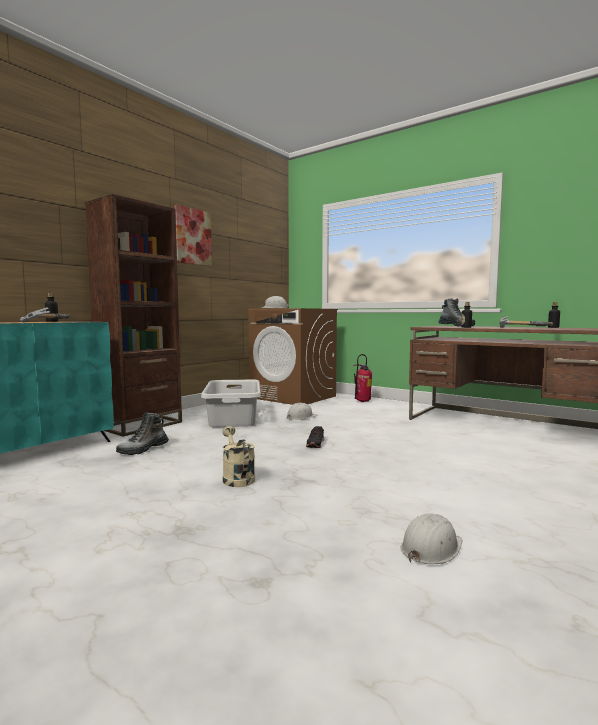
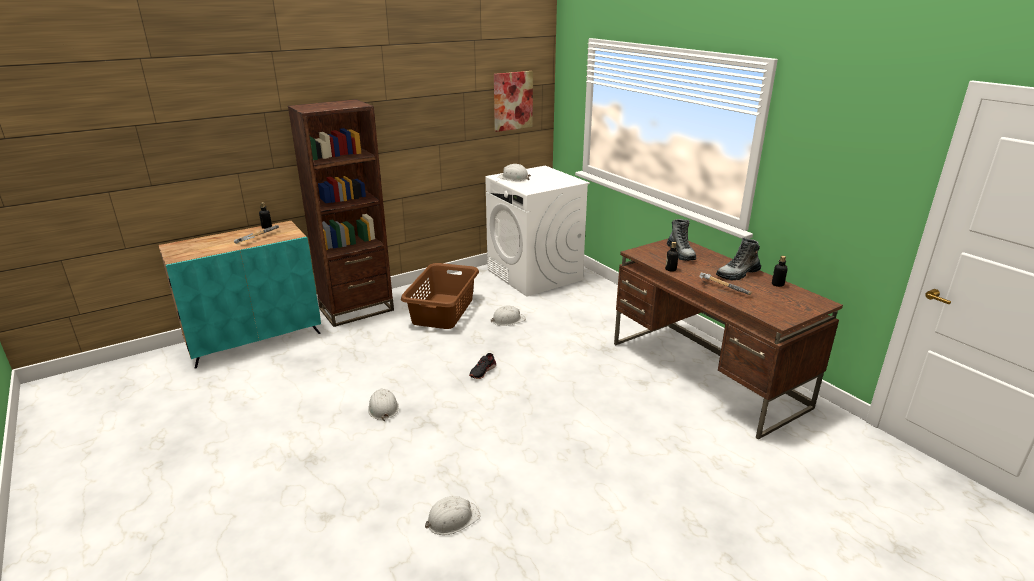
camera: 20 degrees right, 20 degrees up
boot [116,412,169,455] -> boot moved to [716,238,761,280]
picture [174,205,212,266] -> picture moved to [494,71,533,132]
grey laundry basket [201,379,261,427] -> brown laundry basket [401,263,479,329]
beige watering can [222,426,255,487] -> white hard hat [368,388,399,421]
brown washing machine [248,308,338,405] -> white washing machine [485,166,590,297]
fire extinguisher [353,354,372,402] -> none

